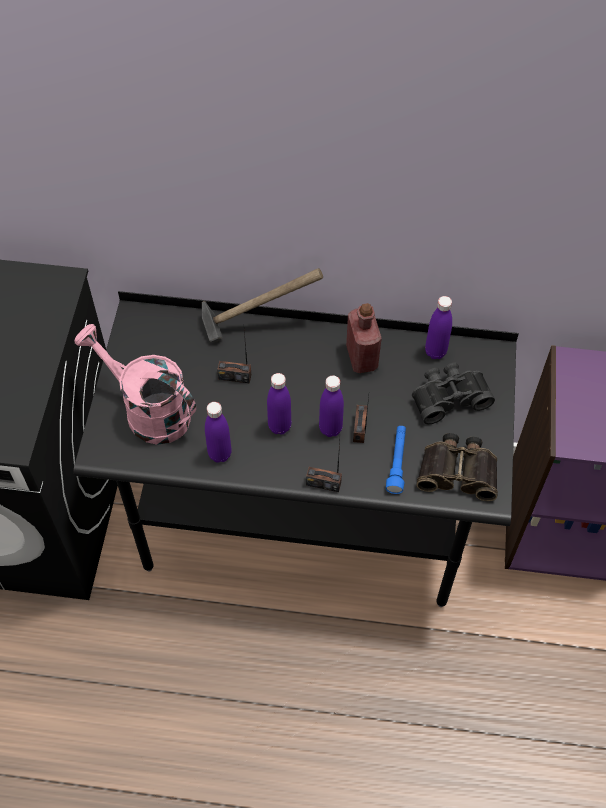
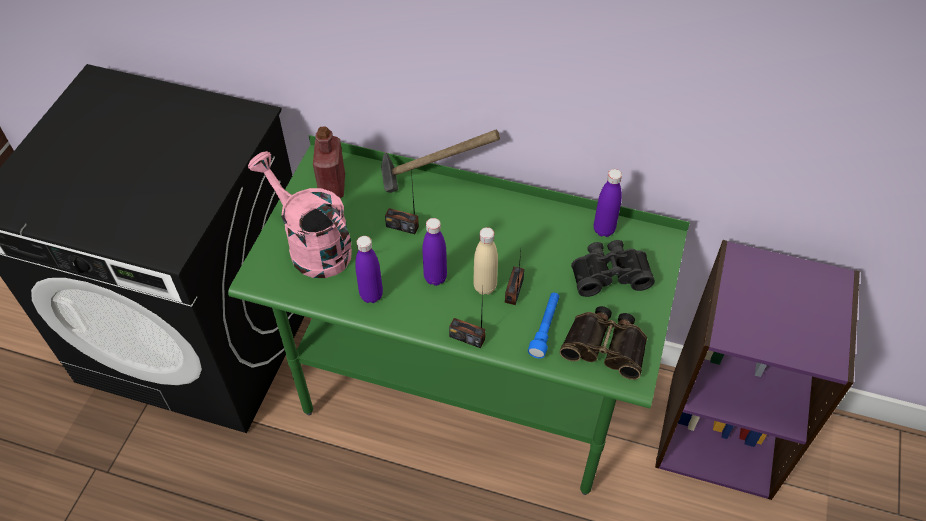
camera: 10 degrees right, 5 degrees down
black desk [73,291,519,607] -> green desk [228,135,690,495]
purple bottle [319,376,344,437] -> beige bottle [473,227,498,295]
red bottle [346,303,382,373] -> red bottle moved to [313,127,345,198]

